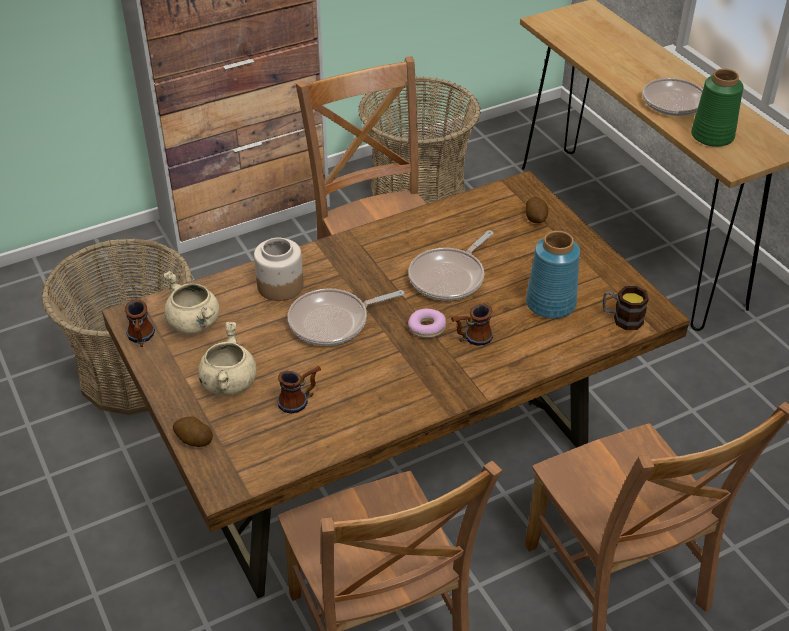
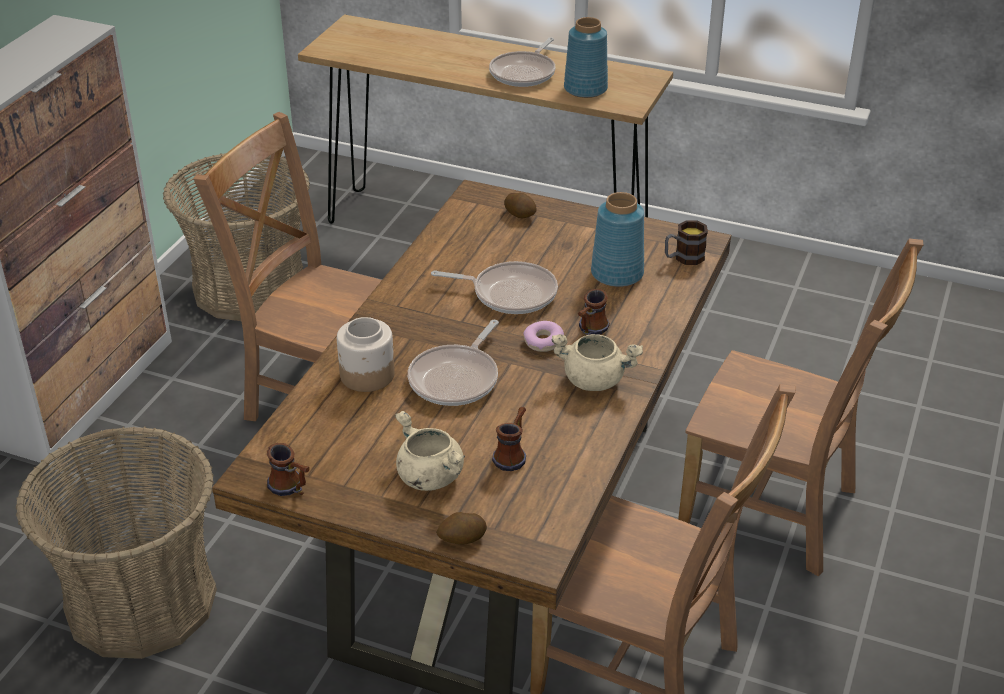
camera: 40 degrees left, 5 degrees down
beige cooking pot [163,271,220,334] -> beige cooking pot moved to [552,334,643,391]
frying pan [408,231,493,301] -> frying pan turned 75 degrees counterclockwise [431,261,558,314]
green vase [691,69,743,147] -> blue vase [564,17,608,98]

